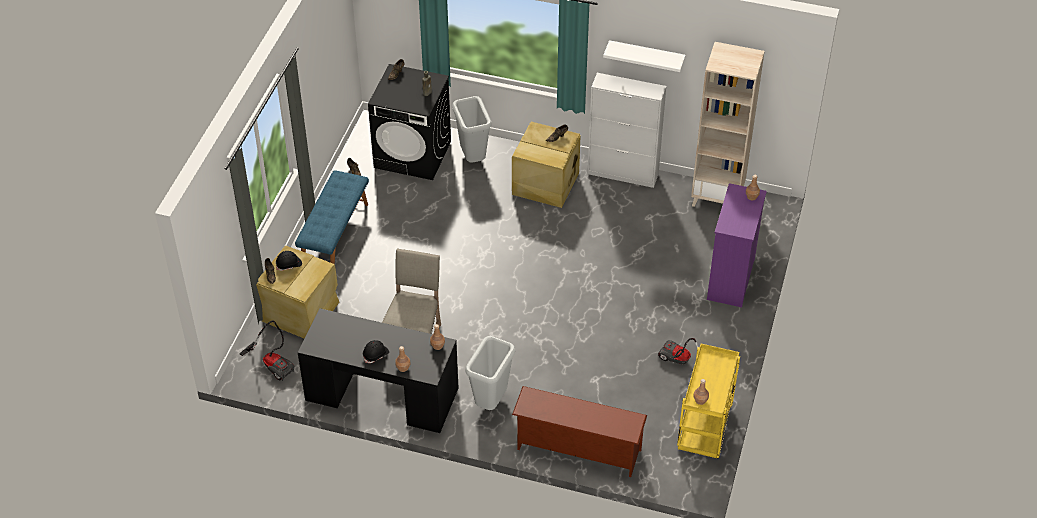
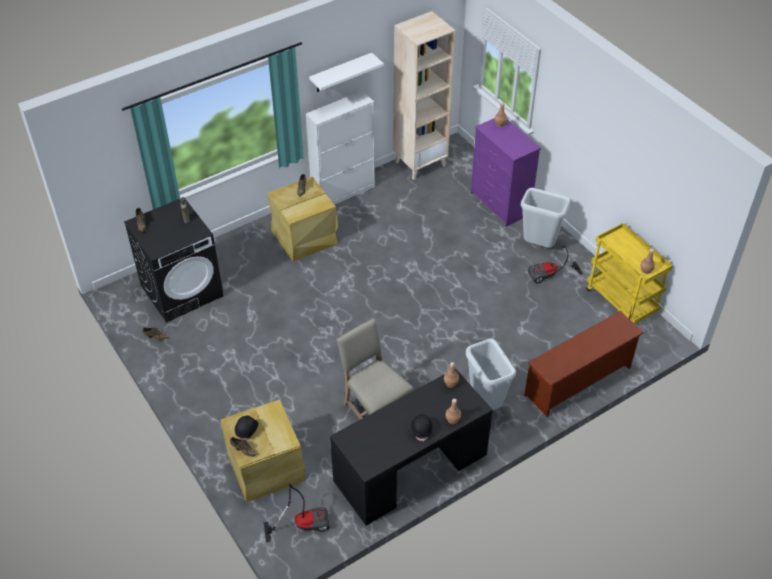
camera: 50 degrees left, 0 degrees up
blue bench [295,170,369,264] -> none
grey trash can [452,96,492,163] -> grey trash can moved to [521,188,570,248]

